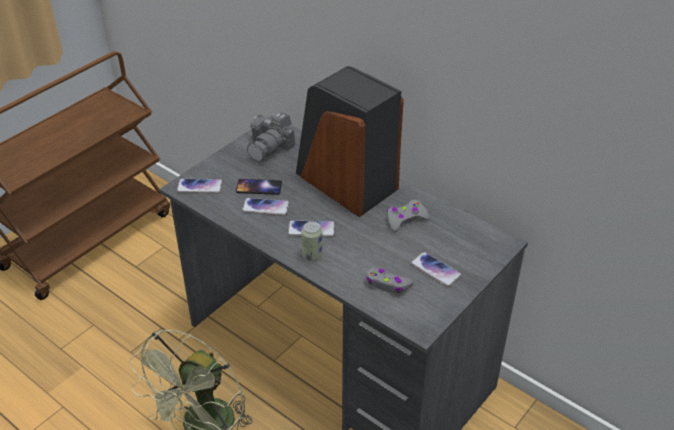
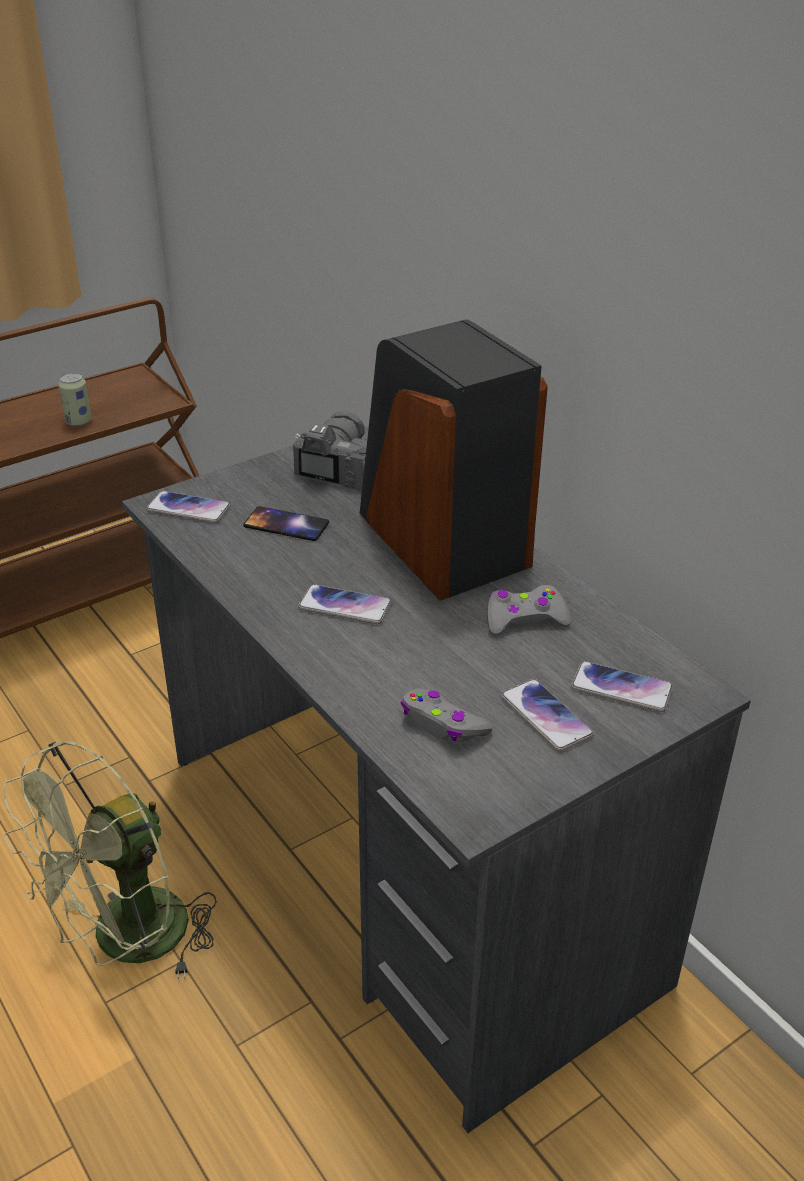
camera: 15 degrees right, 5 degrees down
phone [242,198,290,216] -> phone moved to [571,661,673,712]
camera [247,112,295,162] -> camera turned 150 degrees clockwise [293,411,367,490]
can [301,221,323,261] -> can moved to [58,373,92,427]

